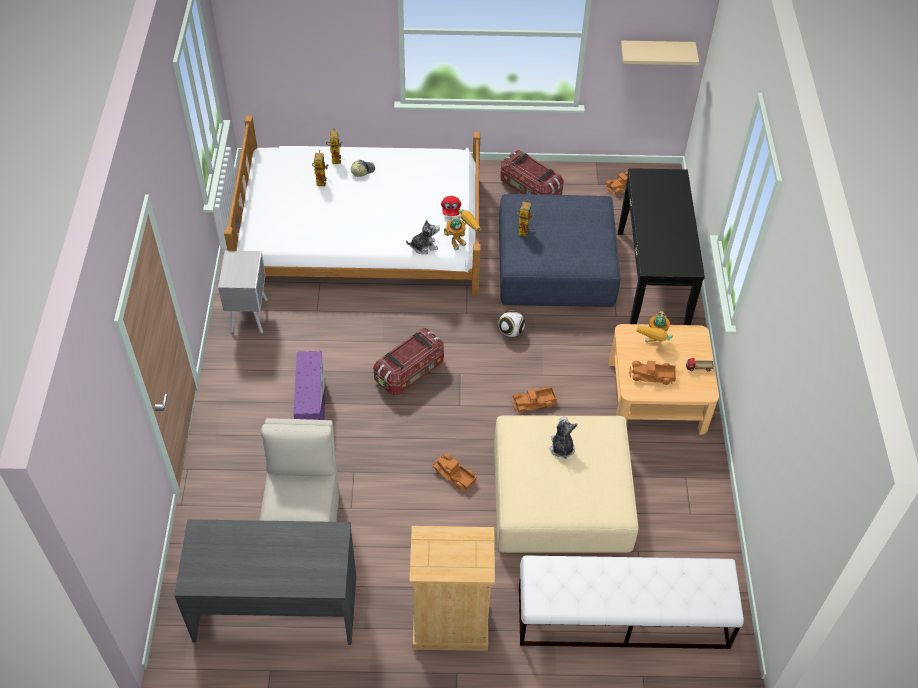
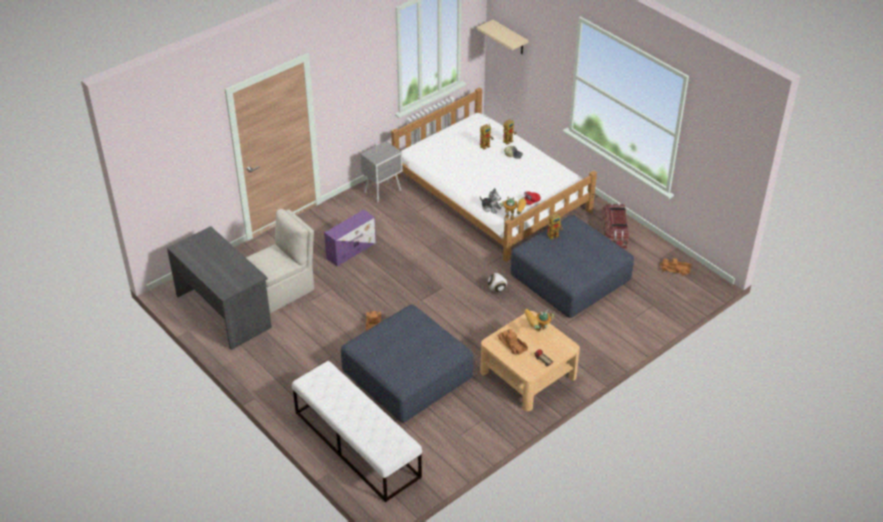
camera: 50 degrees right, 10 degrees down
storage box [373,328,444,395] -> none
beige dresser [410,526,495,651] -> none
beige ottoman [494,415,638,553] -> blue ottoman [341,304,473,423]
toy truck [512,387,557,413] -> none
plush toy [549,416,577,459] -> none
black console table [618,168,705,325] -> none
beige shelf [621,41,699,65] -> beige shelf moved to [477,20,529,54]

